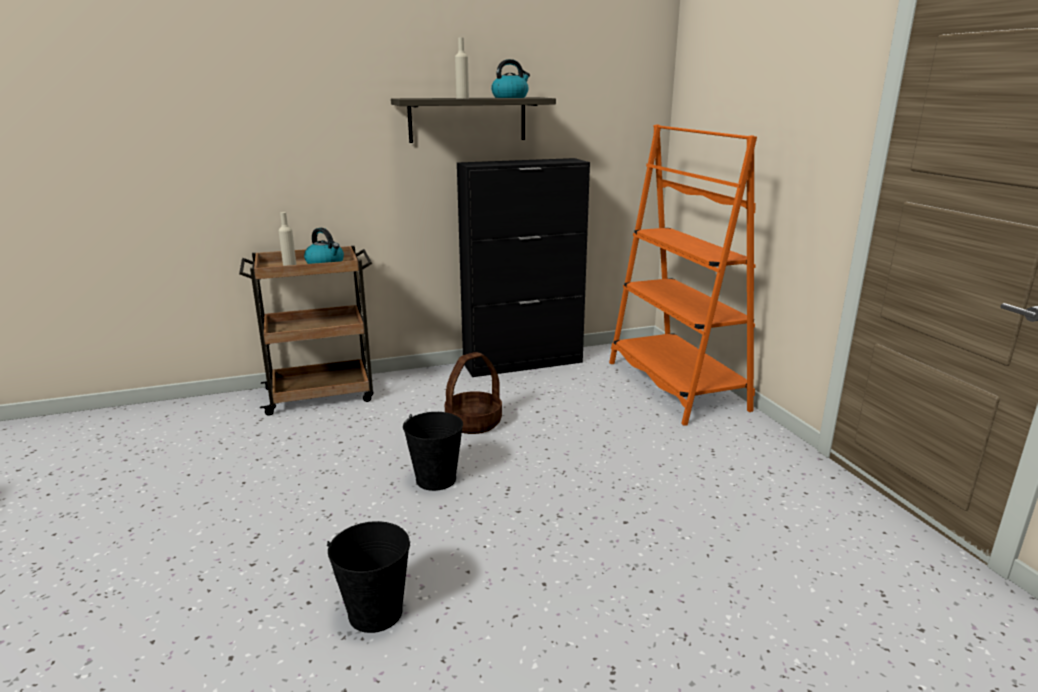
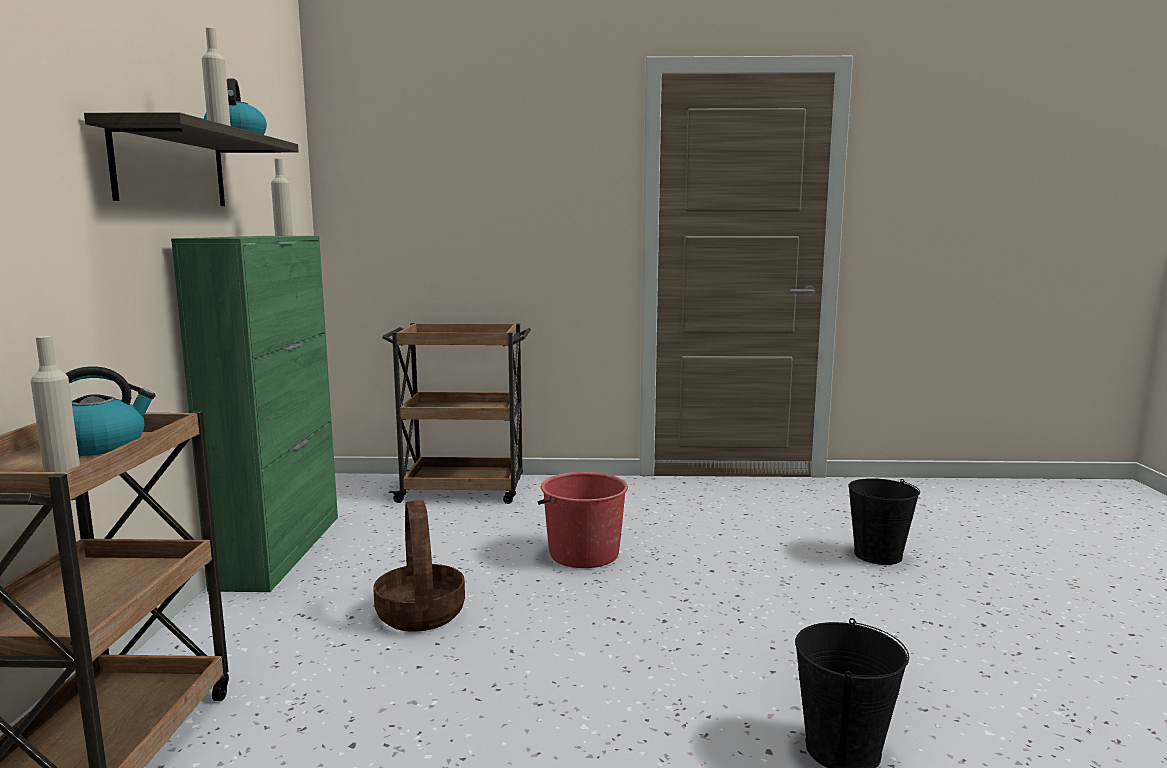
camera: 70 degrees left, 10 degrees down
black bucket [403,412,463,491] -> black bucket moved to [848,478,920,565]
black cabinet [457,158,590,377] -> green cabinet [171,236,338,592]
orange bookcase [609,124,757,426] -> brown cart [382,323,531,504]
none -> beige bottle [271,159,293,236]
none -> red bucket [538,472,628,568]

